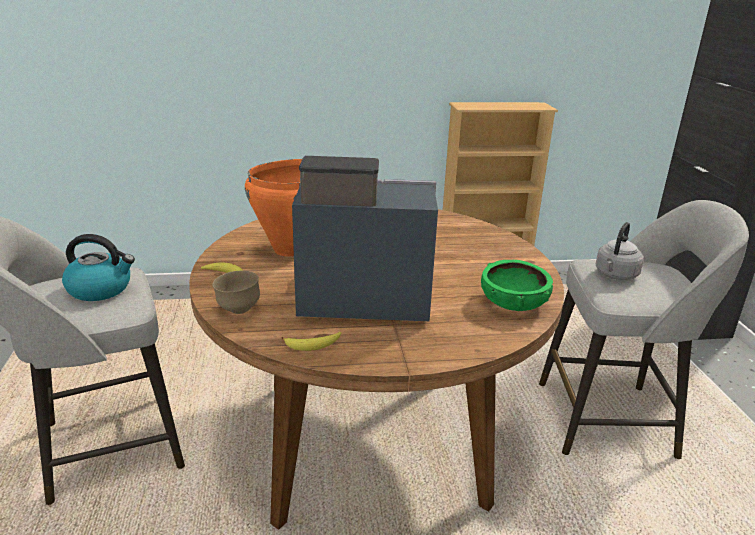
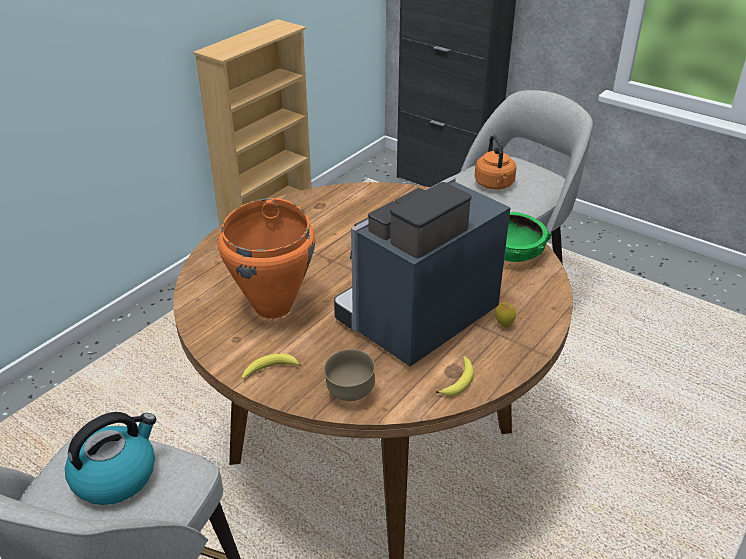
camera: 45 degrees left, 10 degrees up
grey kettle [596,222,644,280] -> orange kettle [474,135,517,190]
none -> lemon [495,302,516,328]

